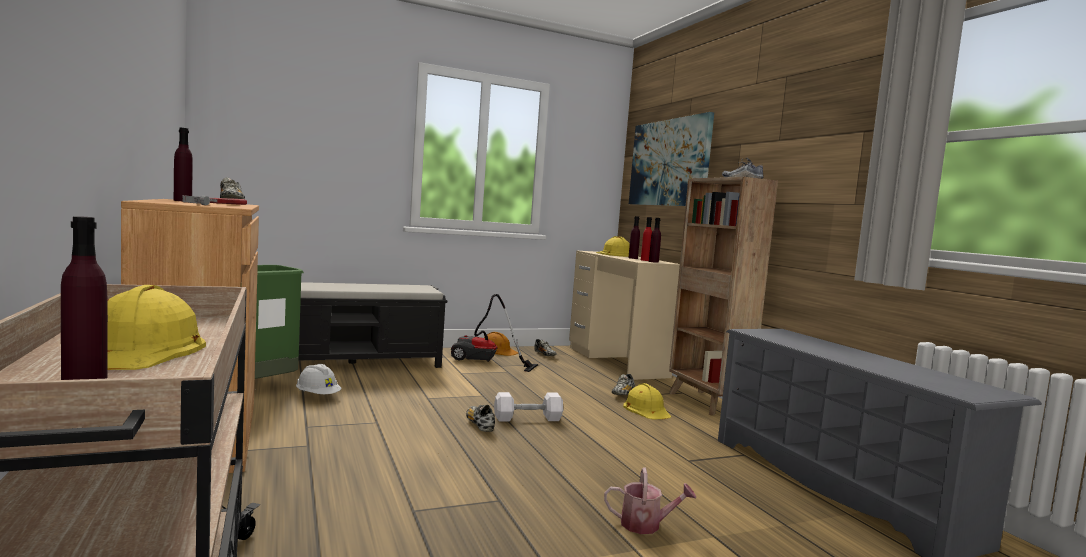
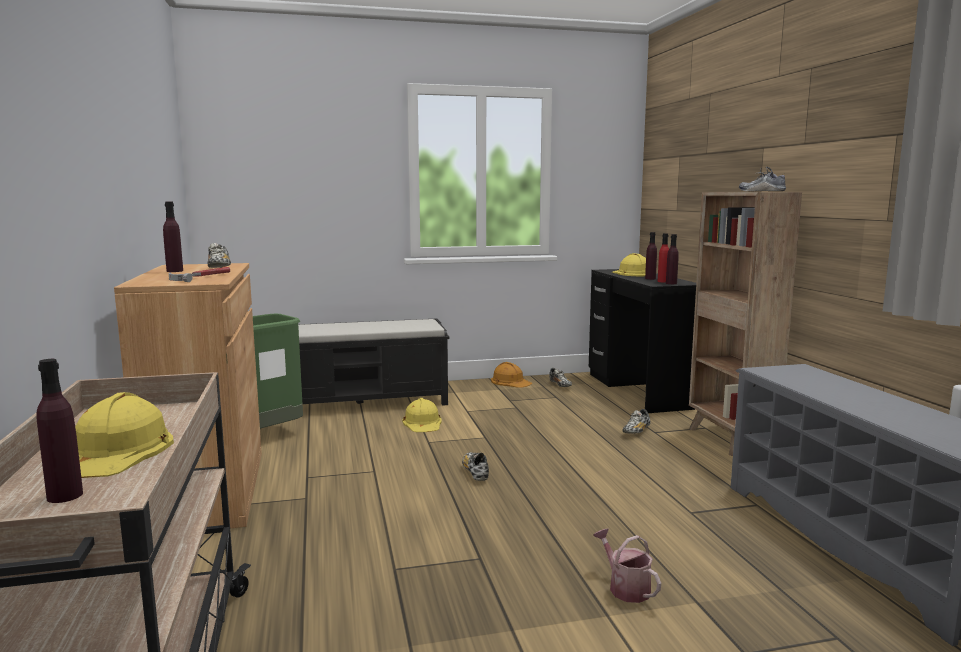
camera: 10 degrees right, 5 degrees up
white hard hat [296,364,341,394] -> none
vacuum cleaner [451,294,538,372] -> none
white dumbbell [494,392,563,422] -> none
beige desk [569,251,680,380] -> black desk [589,269,696,413]
watering can [604,467,696,534] -> watering can turned 135 degrees counterclockwise [593,528,661,603]
yellow hard hat [623,383,671,419] -> yellow hard hat moved to [402,398,442,432]
picture [629,112,714,206] -> none

